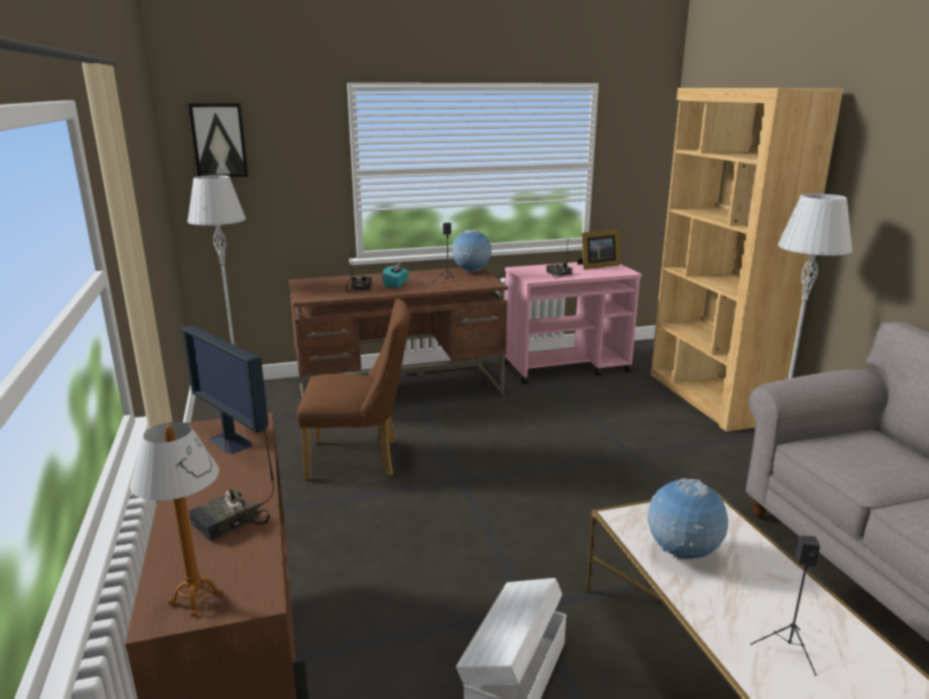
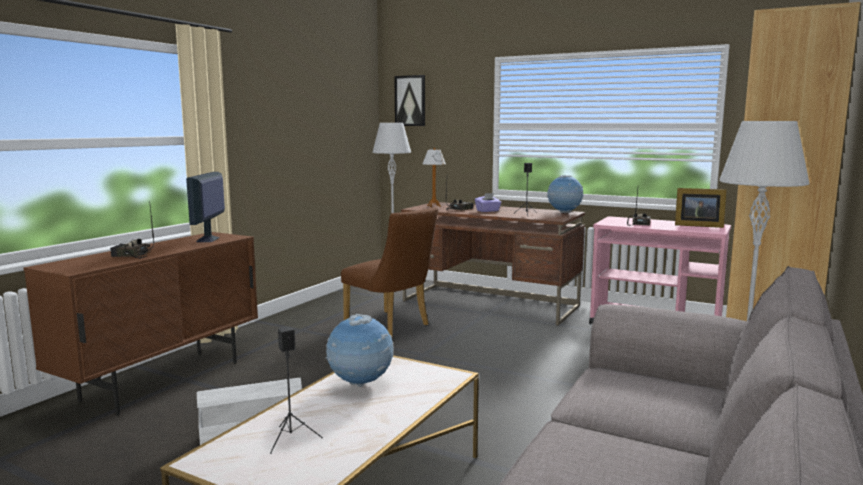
camera: 45 degrees right, 10 degrees down
table lamp [130,422,223,617] -> table lamp moved to [423,148,446,207]
turquoise tissue box [382,262,409,288] -> purple tissue box [475,193,502,212]

